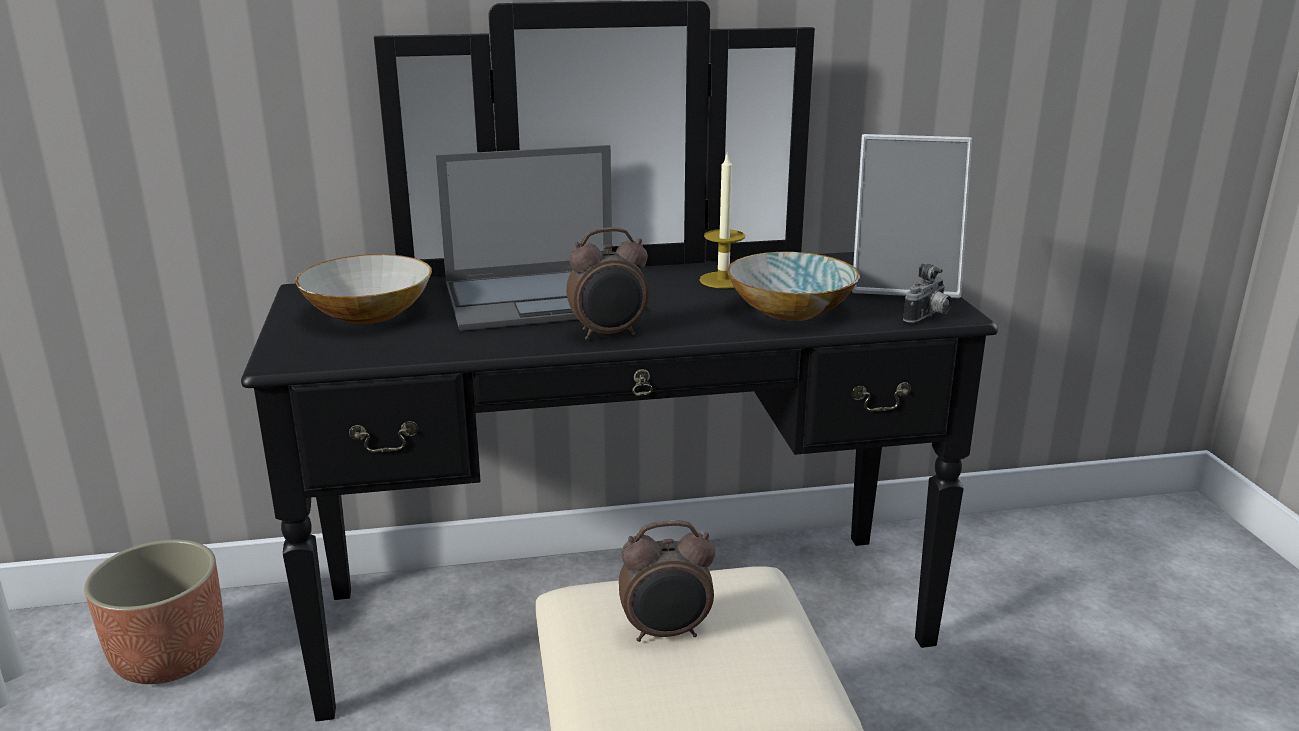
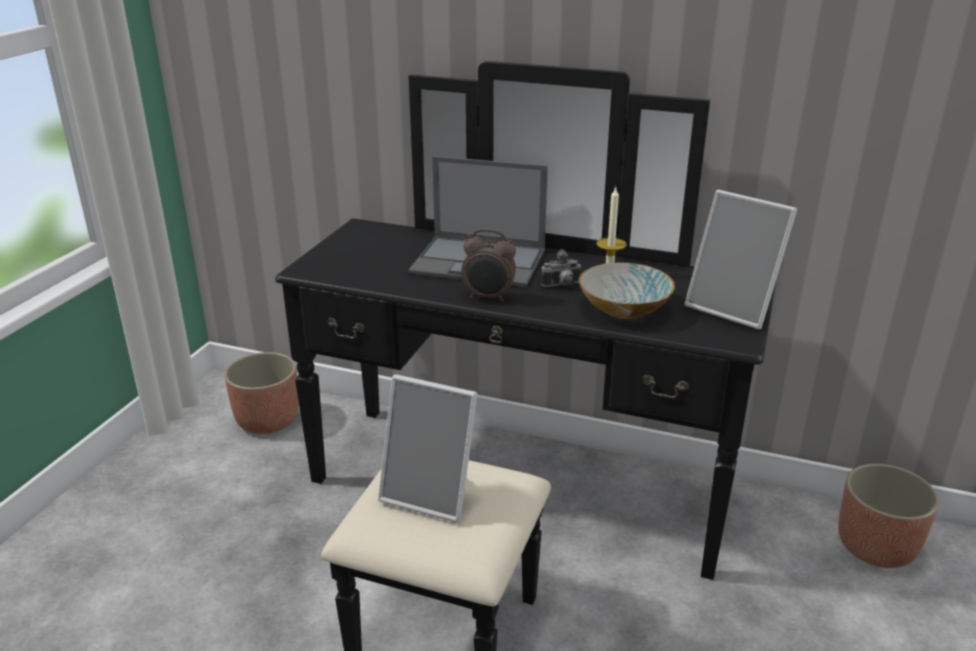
camera: 30 degrees right, 5 degrees up
bowl [295,254,432,324] -> none
alarm clock [619,520,715,642] -> picture frame [378,374,478,522]
camera [903,264,952,323] -> camera moved to [541,249,582,287]
none -> planter [838,464,939,568]

